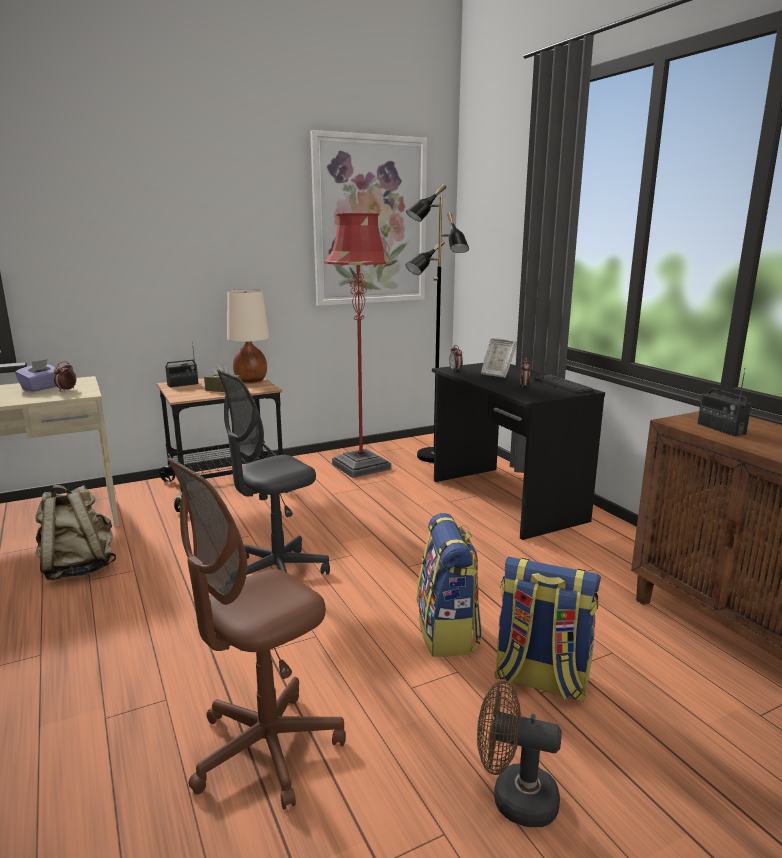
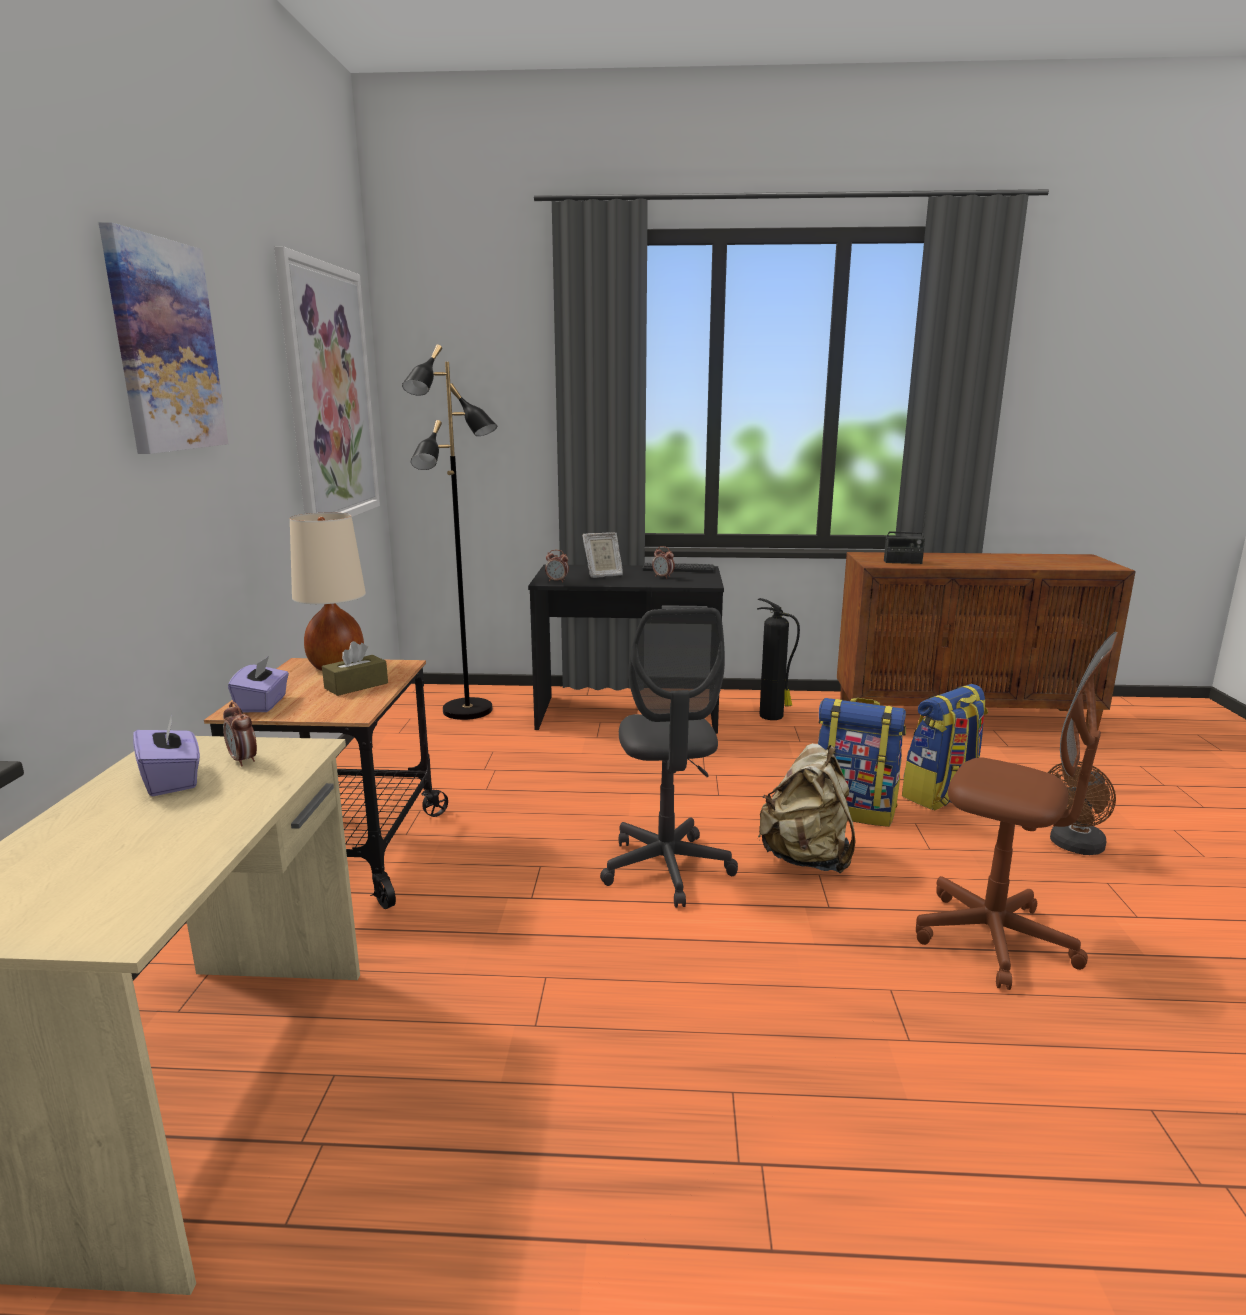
camera: 60 degrees left, 0 degrees up
beige backpack [35,485,116,580] -> beige backpack moved to [758,743,855,873]
radio [165,342,198,387] -> purple tissue box [228,656,289,712]
brown office chair [167,457,346,809] -> brown office chair turned 45 degrees counterclockwise [916,632,1118,990]
red floor lamp [324,213,392,478] -> none
none -> picture [99,222,228,454]
none -> fire extinguisher [757,598,800,720]

